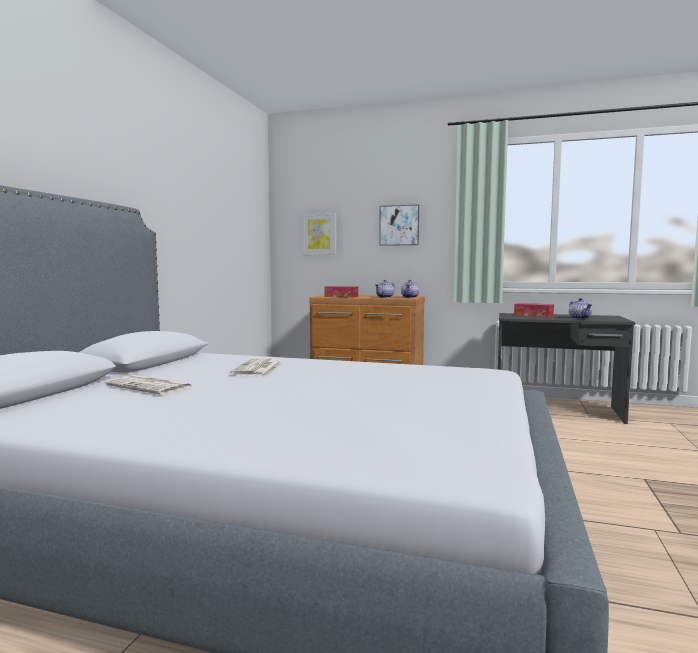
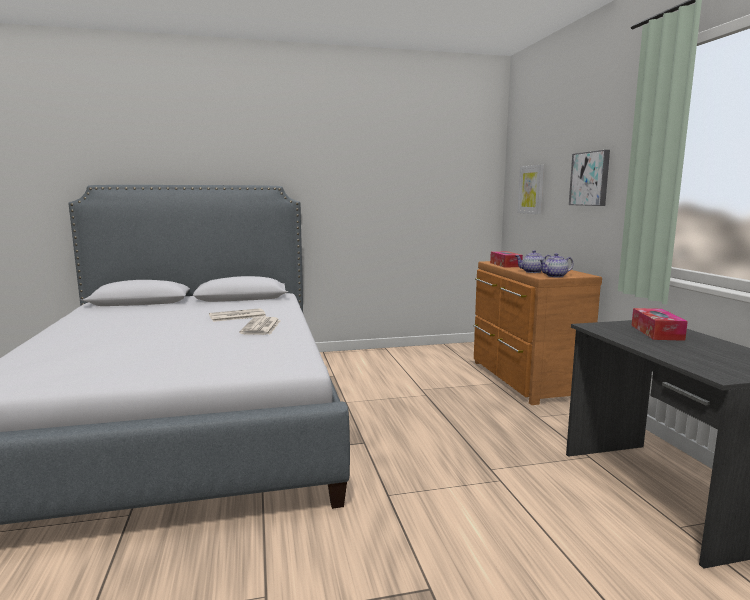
camera: 60 degrees right, 5 degrees up
newspaper [105,375,191,395] -> newspaper moved to [239,317,281,335]
teapot [569,298,592,319] -> none

